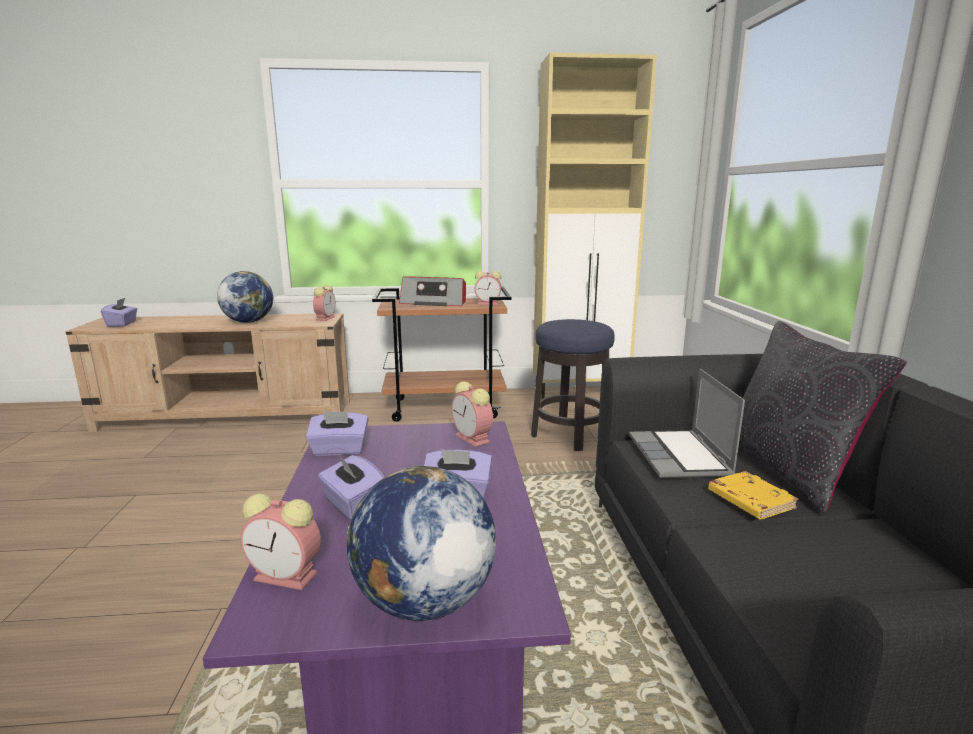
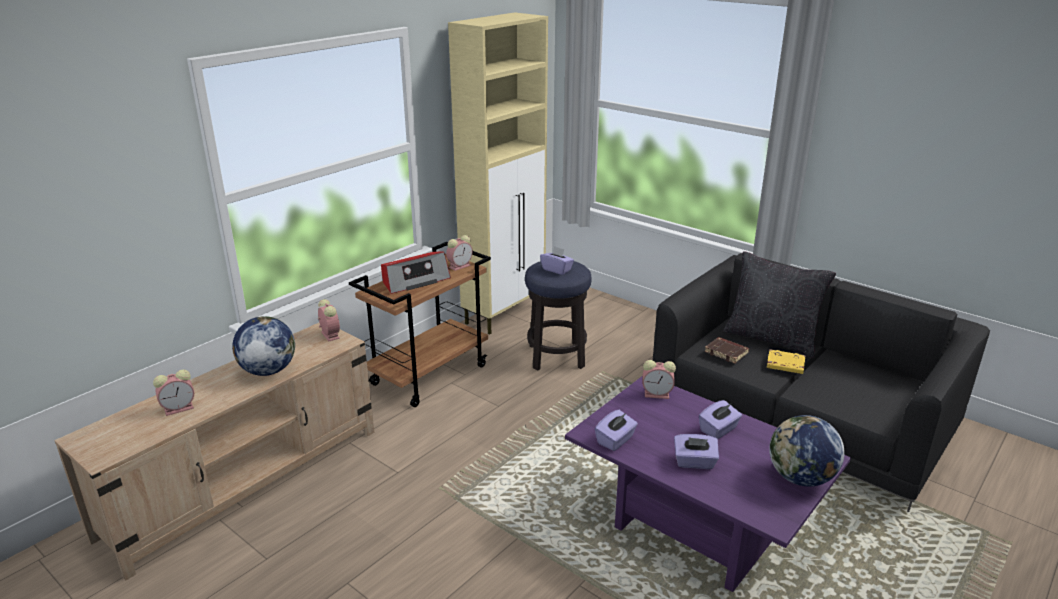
camera: 45 degrees left, 10 degrees up
purple tissue box [101,298,137,327] -> purple tissue box moved to [540,246,574,275]
alarm clock [240,494,321,590] -> alarm clock moved to [153,369,194,416]
laptop [629,368,745,478] -> brown book [704,337,749,363]

